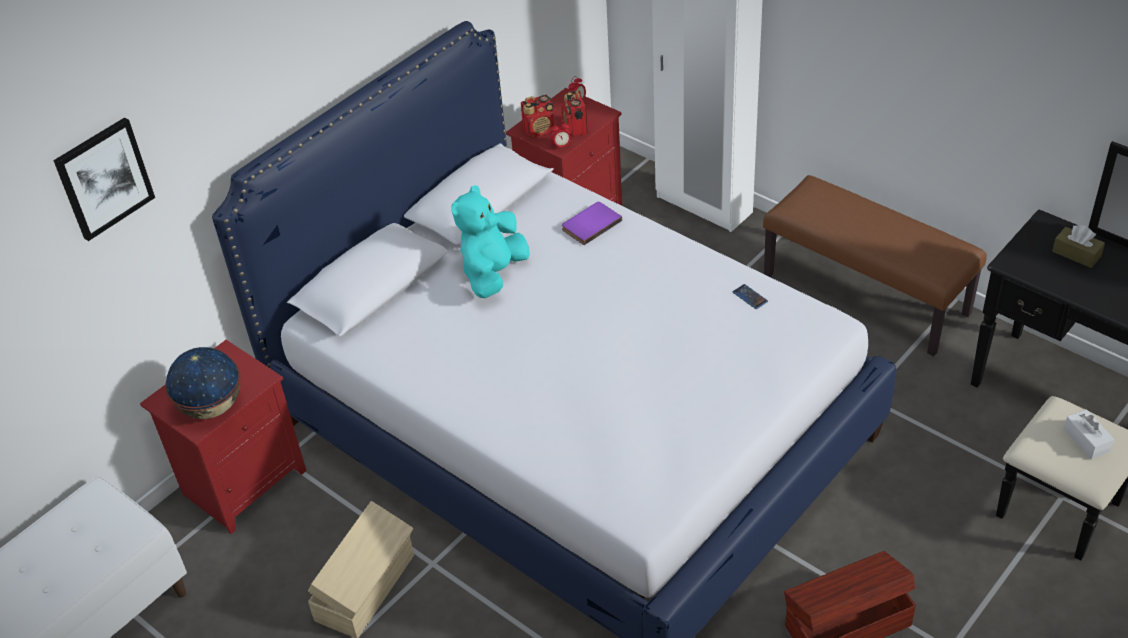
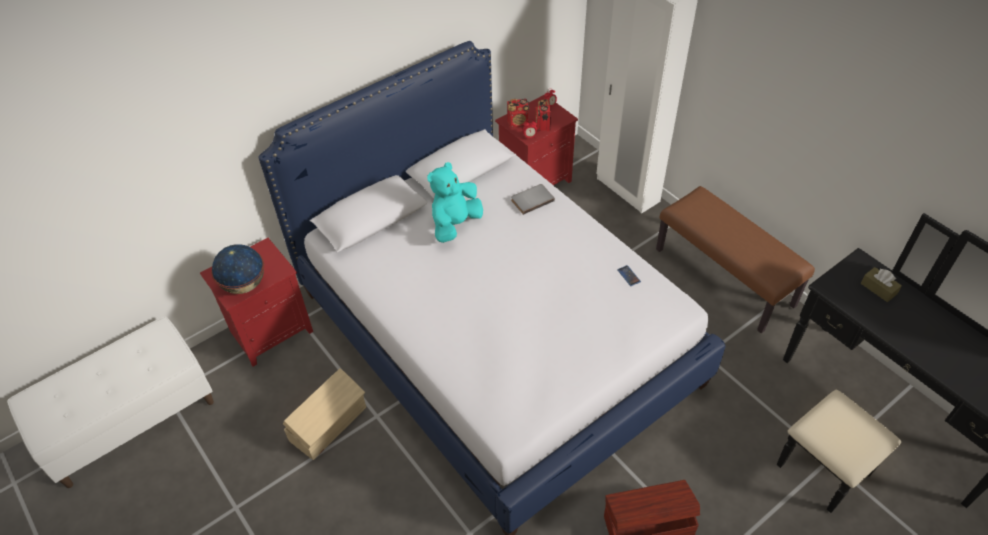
camera: 10 degrees right, 5 degrees up
picture [53,117,155,241] -> none
purple book [562,202,622,245] -> grey book [511,184,555,215]
white tissue box [1064,409,1115,459] -> none

